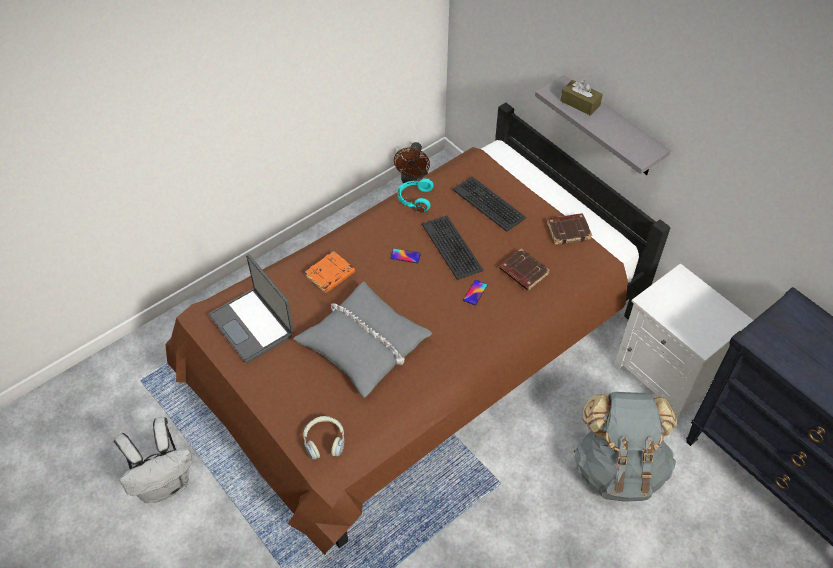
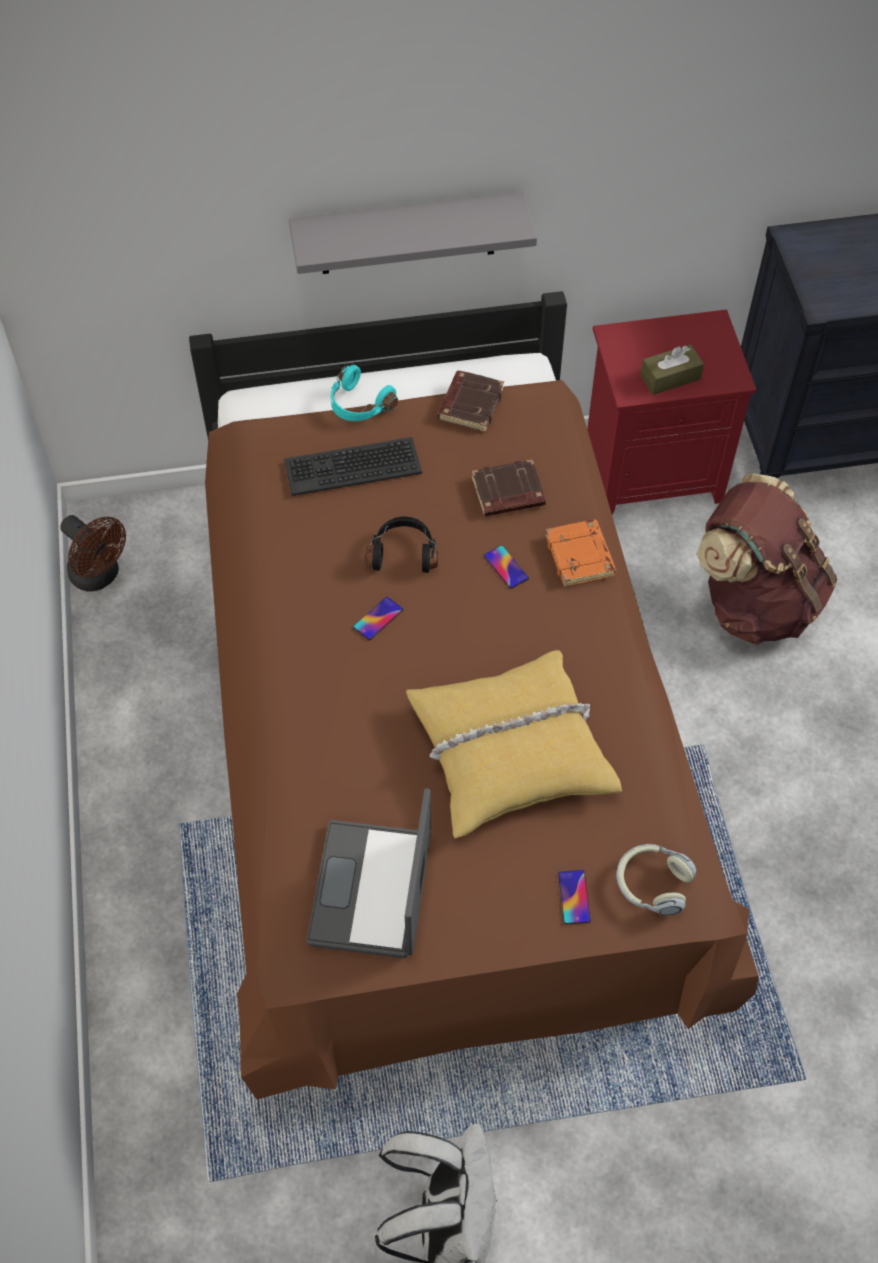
camera: 60 degrees left, 5 degrees up
laptop [208,254,294,363] -> laptop turned 105 degrees clockwise [307,788,431,958]
grey pillow [293,281,432,398] -> yellow pillow [406,650,622,838]
orange book [305,251,355,293] -> orange book moved to [545,520,616,587]
turquoise headphones [398,178,434,213] -> turquoise headphones moved to [331,365,398,421]
keyboard [422,216,483,280] -> black headphones [365,516,438,573]
brown tissue box [560,80,603,116] -> brown tissue box moved to [640,344,704,395]
grey backpack [574,392,677,502] -> brown backpack [696,473,837,645]
white nightstand [614,263,754,420] -> red nightstand [587,309,757,514]
none -> phone [558,870,591,924]

